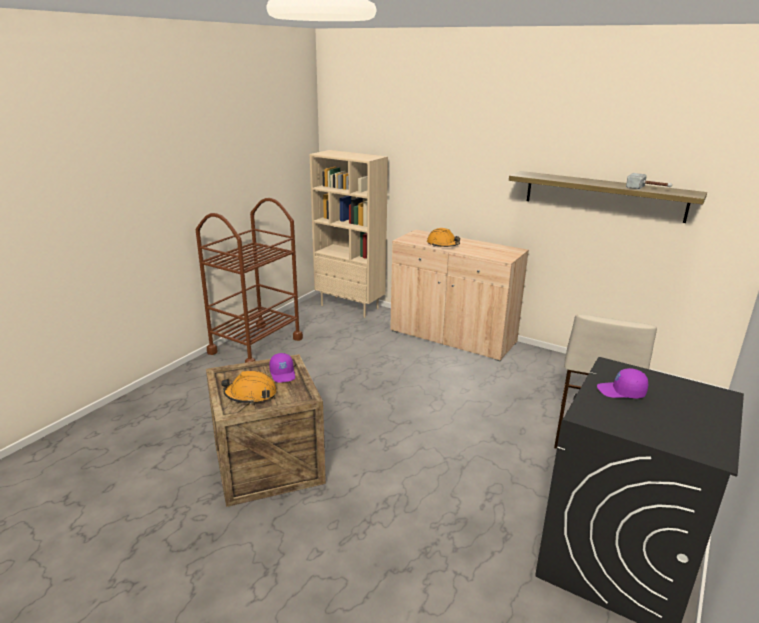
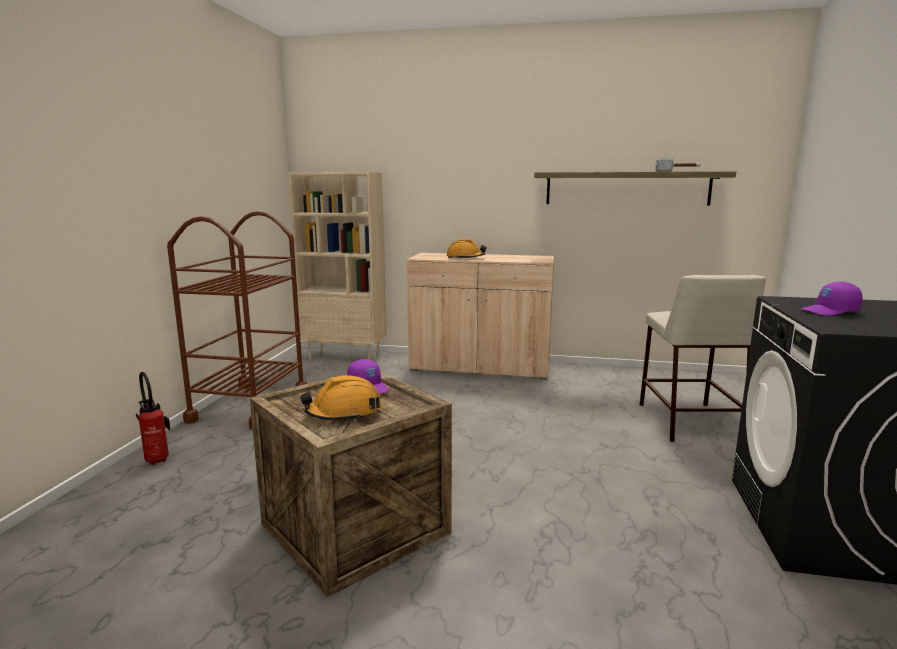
camera: 20 degrees left, 10 degrees down
none -> fire extinguisher [136,372,170,465]

